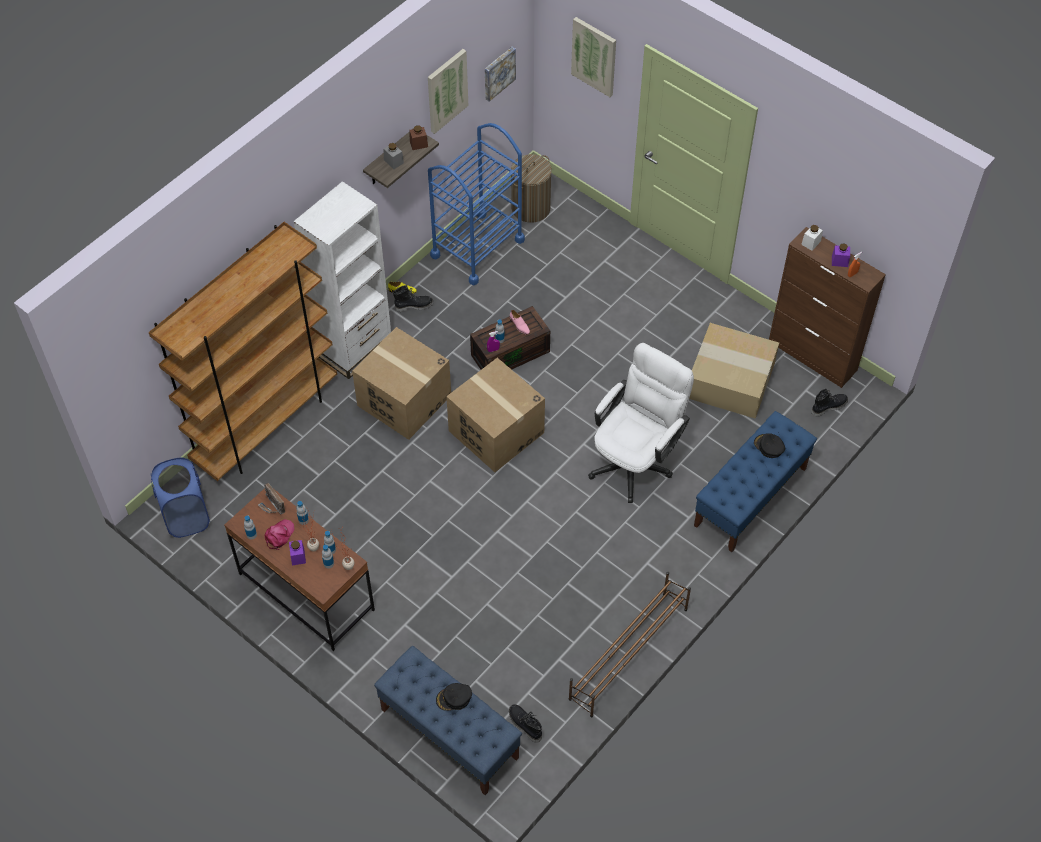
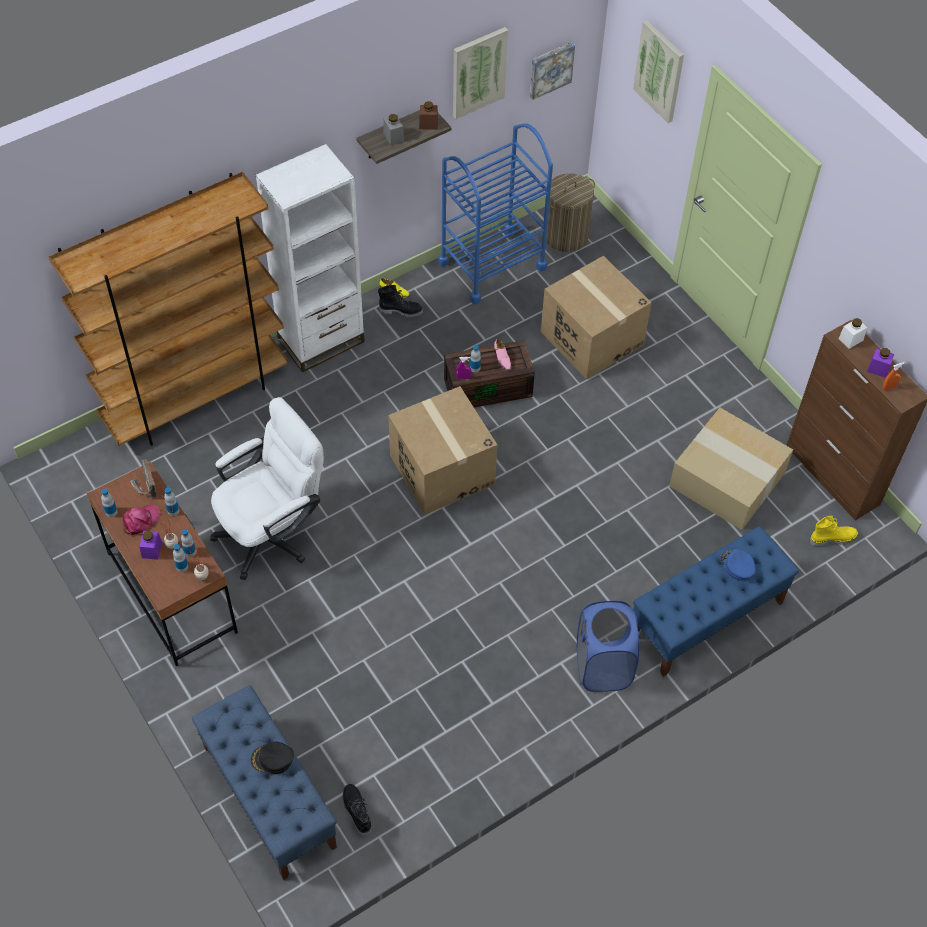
camera: 15 degrees right, 0 degrees up
blue laundry basket [150,458,210,538] -> blue laundry basket moved to [577,601,640,692]
cardboard box [352,327,451,440] -> cardboard box moved to [541,256,652,379]
brown shoe rack [569,572,691,717] -> none
white office chair [588,343,694,503] -> white office chair moved to [210,397,324,580]
black cap [754,433,785,458] -> blue cap [721,549,756,580]
black boot [811,388,848,417] -> yellow boot [810,516,858,547]

